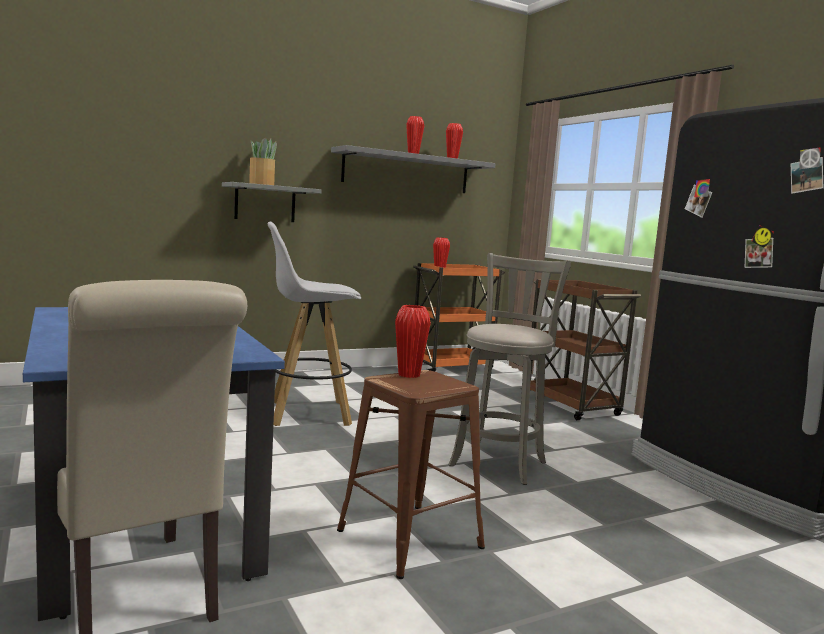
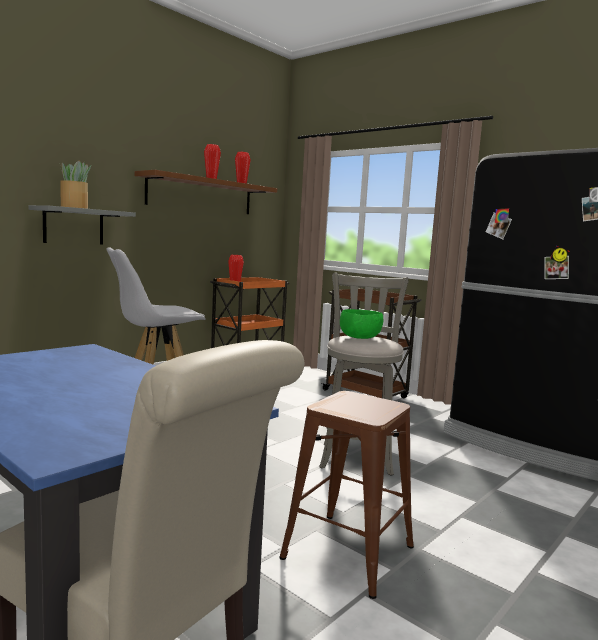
camera: 20 degrees left, 0 degrees up
grey shelf [331,145,496,193] -> brown shelf [135,170,277,214]
red vase [395,305,431,378] -> none
none -> green bowl [340,309,383,339]

